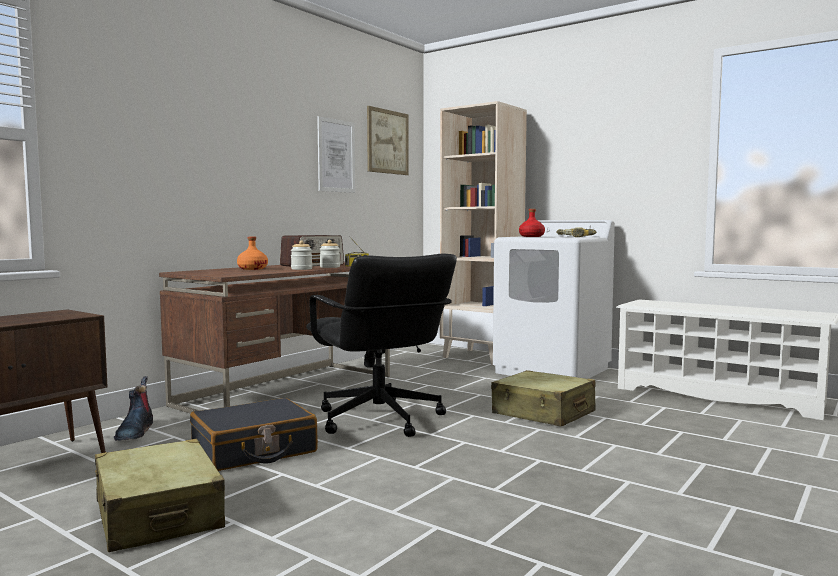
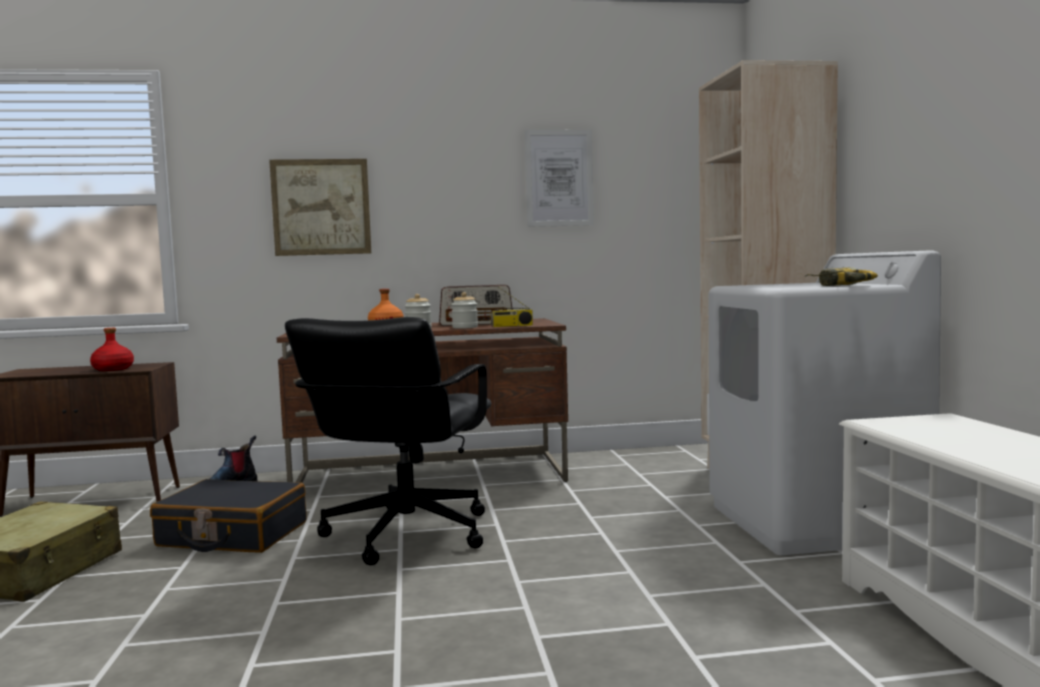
camera: 45 degrees right, 0 degrees up
picture [367,106,409,175] -> picture moved to [269,159,371,256]
beige suitcase [491,370,596,427] -> none
red bottle [519,209,545,237] -> red bottle moved to [90,328,134,371]

